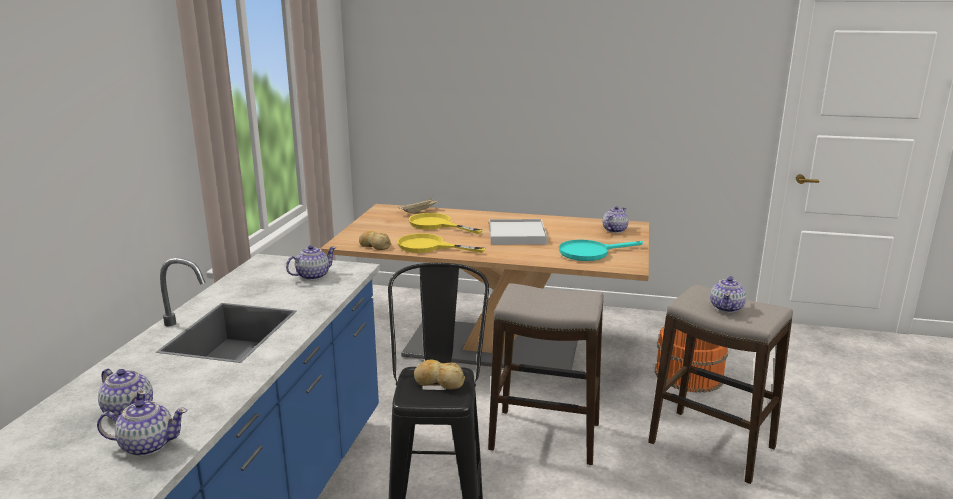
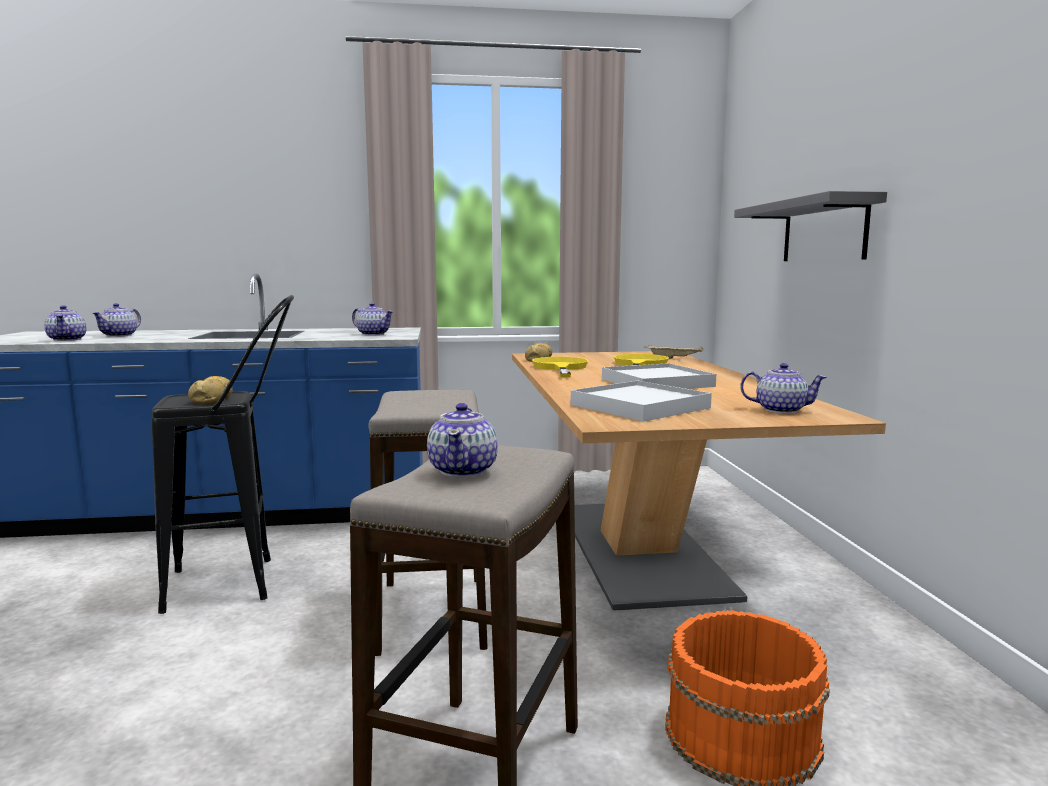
camera: 70 degrees right, 10 degrees down
turquoise frying pan [559,240,643,261] -> white tray [571,381,712,422]
teapot [710,276,746,313] -> teapot turned 90 degrees counterclockwise [427,403,498,477]
none -> grey shelf [734,191,887,261]

